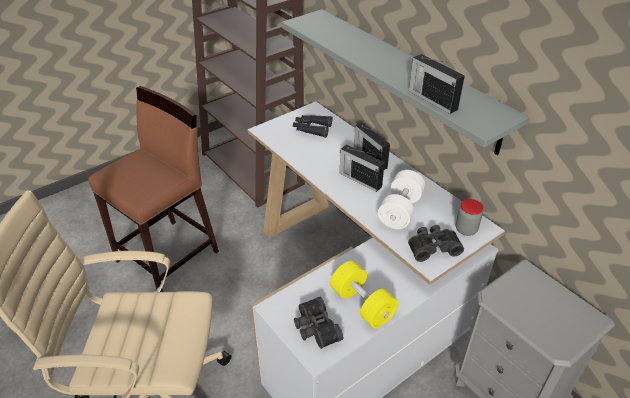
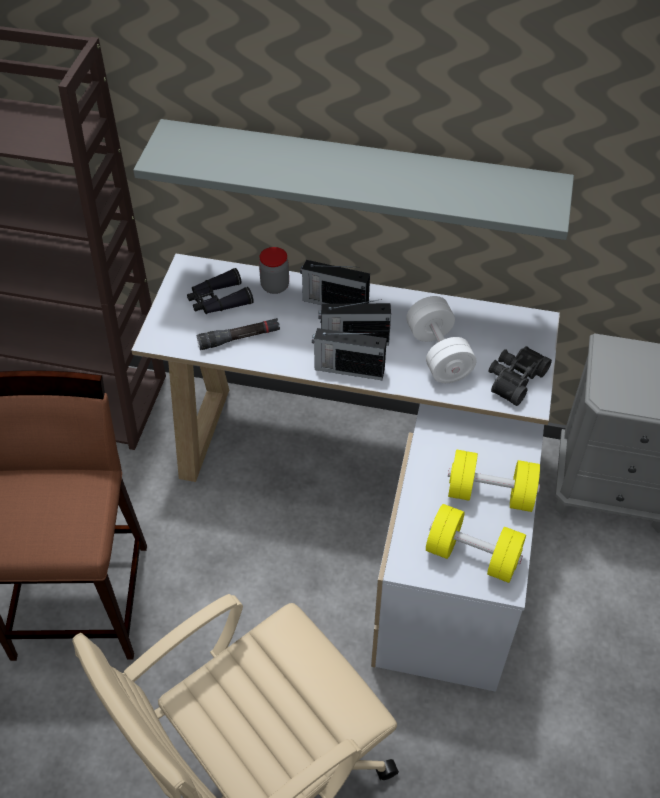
camera: 40 degrees left, 10 degrees up
black binoculars [294,297,343,349] -> yellow dumbbell [426,504,526,583]
radio [409,54,465,114] -> radio moved to [312,328,387,380]
jar [456,199,483,236] -> jar moved to [259,247,289,294]
none -> black flashlight [197,318,280,350]

